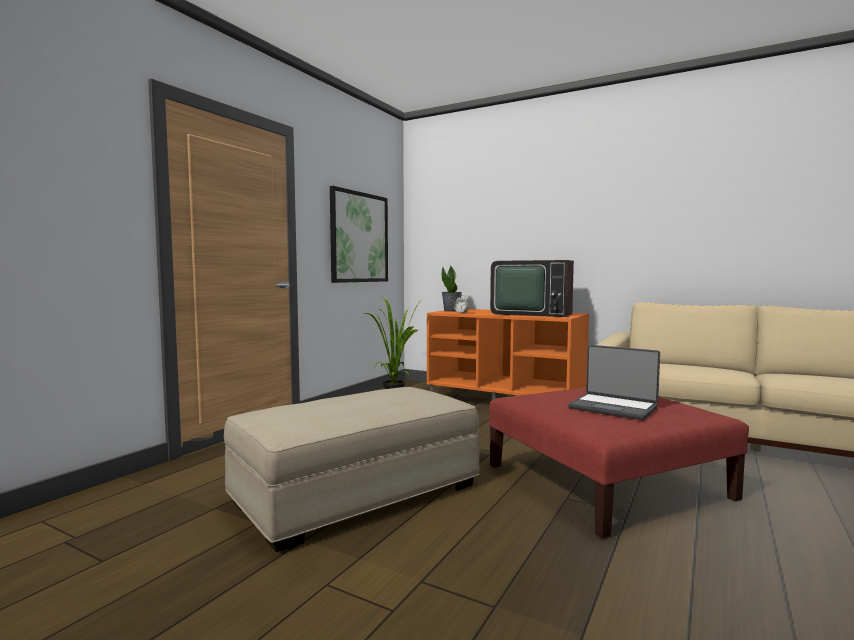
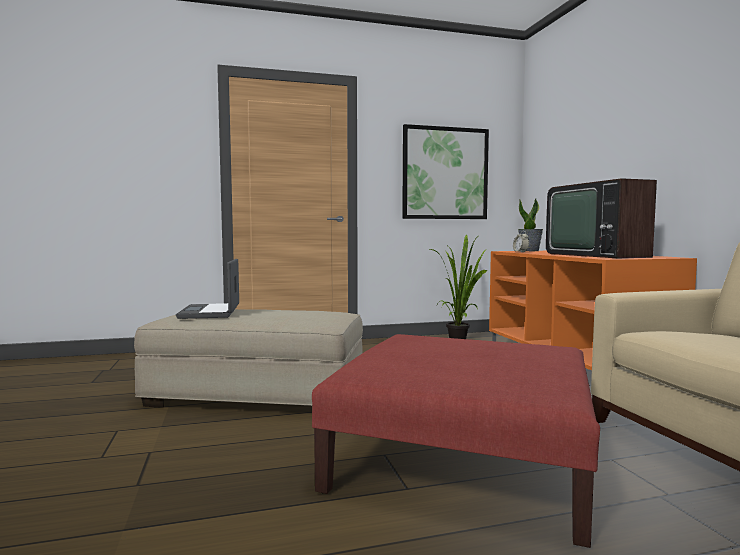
camera: 45 degrees right, 0 degrees up
laptop [568,345,660,420] -> laptop moved to [176,259,239,319]

